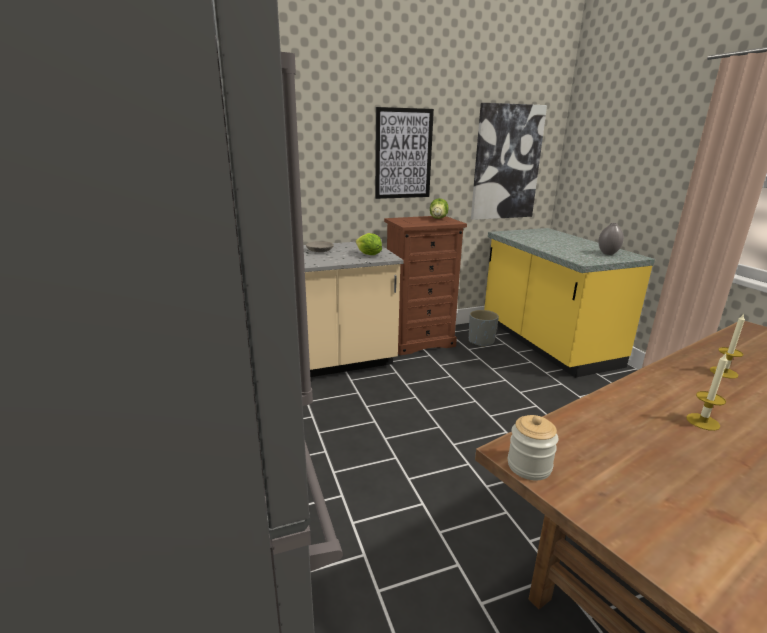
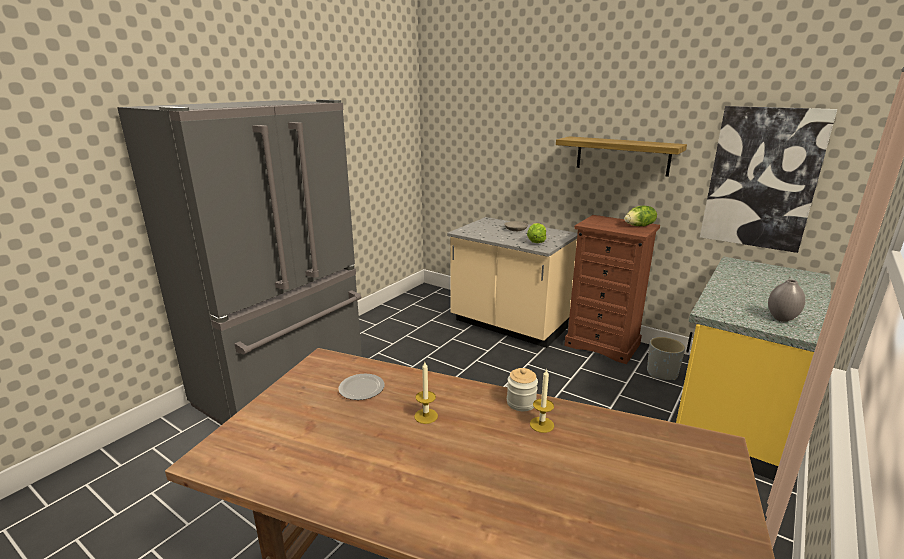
camera: 55 degrees right, 0 degrees up
picture [375,107,434,199] -> shelf [556,136,687,177]
jar [508,415,559,480] -> jar moved to [507,368,538,411]
none -> plate [338,374,384,400]

